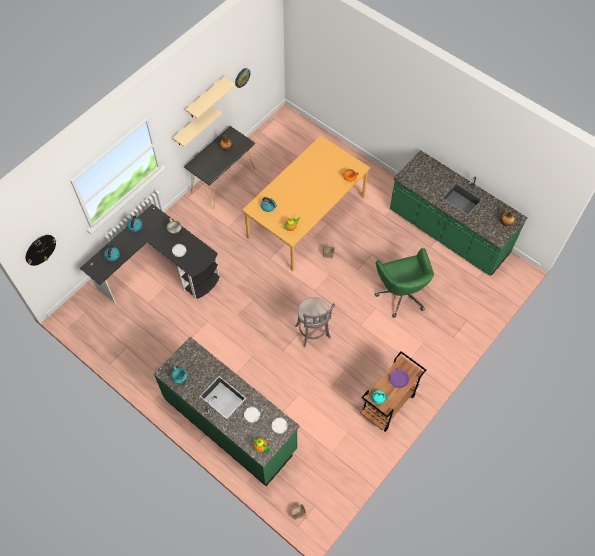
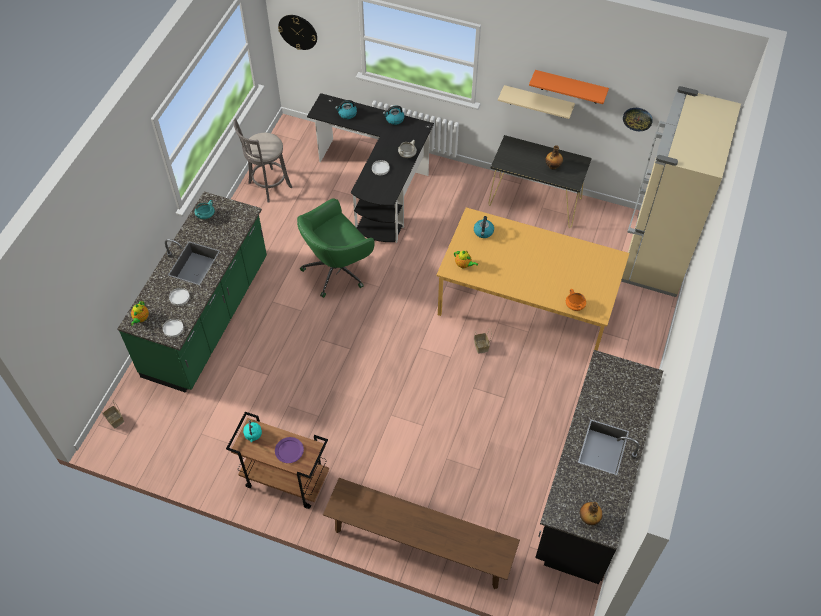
camera: 70 degrees right, 5 degrees down
beige shelf [185,77,236,118] -> orange shelf [529,70,609,104]
grey stool [295,297,335,347] -> grey stool moved to [234,119,292,203]
green office chair [375,248,434,318] -> green office chair moved to [297,198,375,298]
green counter [390,150,528,276] -> black counter [535,350,663,584]
none -> brown bench [323,478,520,589]
none -> beige fridge [621,86,741,297]

